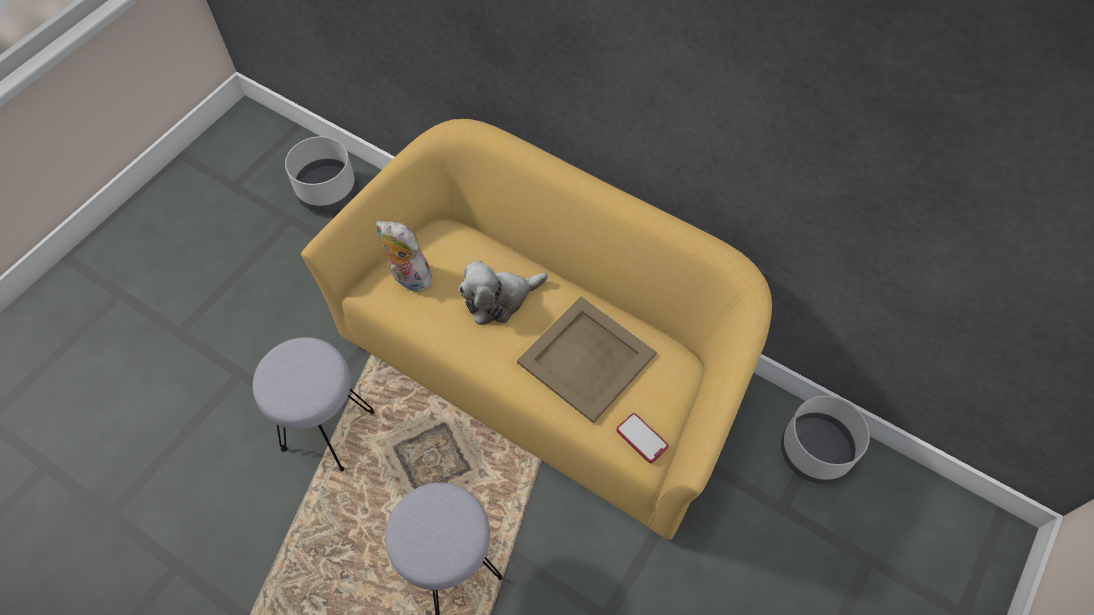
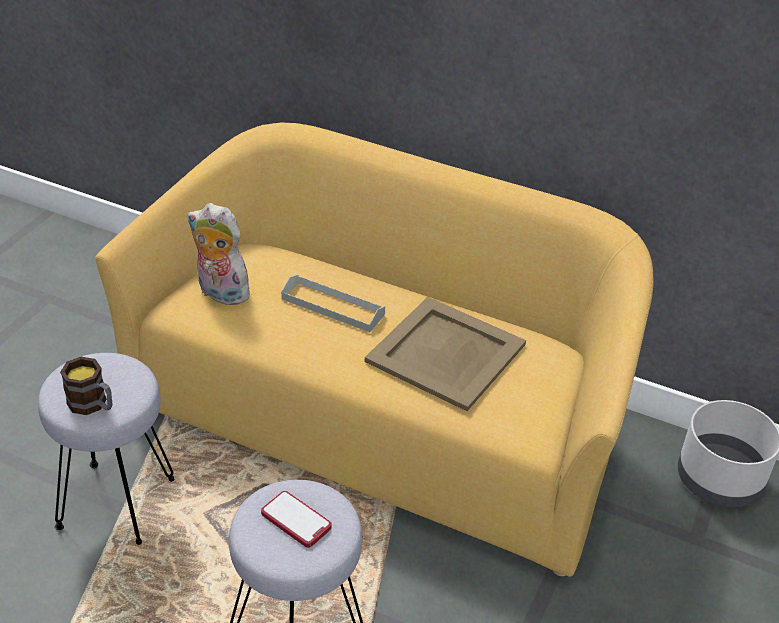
camera: 10 degrees left, 20 degrees down
grey planter [285,136,357,212] -> none
plush toy [458,260,548,325] -> grey tray [281,275,385,332]
phone [616,413,668,463] -> phone moved to [261,491,332,548]
none -> mug [60,357,113,415]

